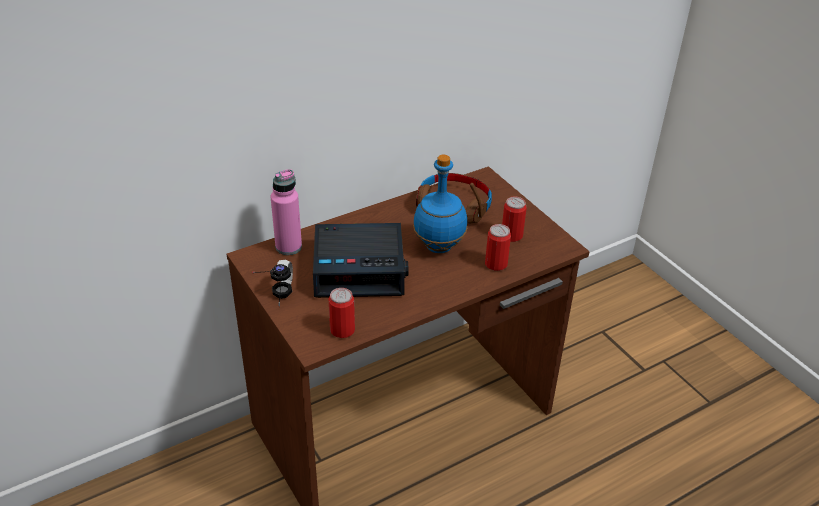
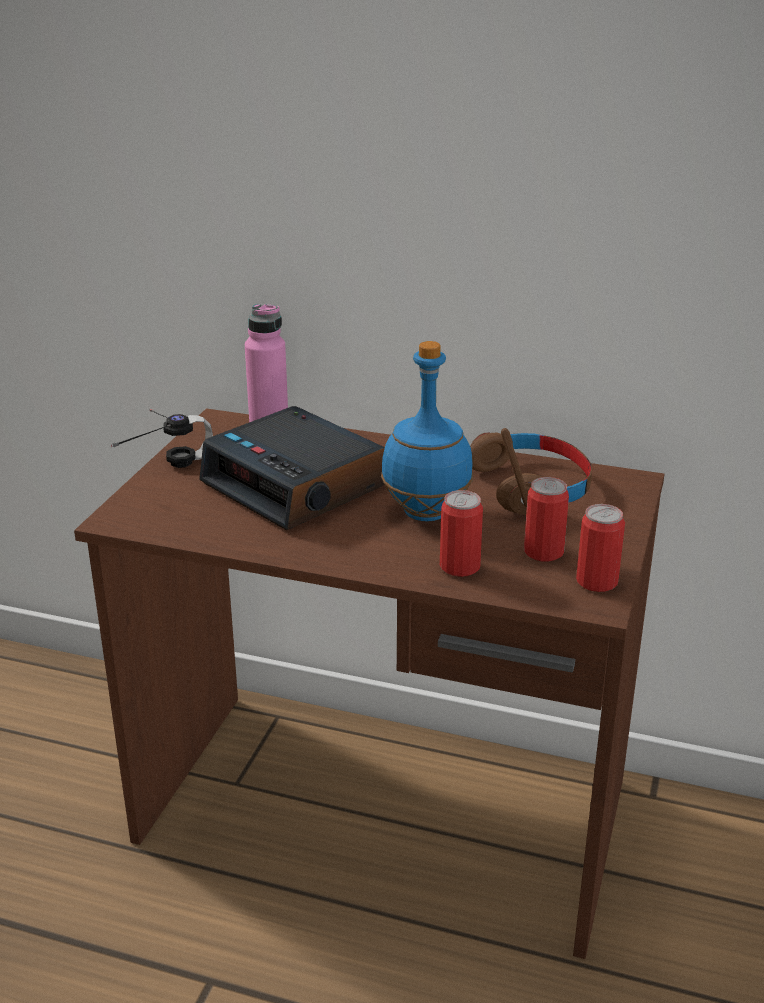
camera: 50 degrees right, 10 degrees down
can [329,288,355,338] -> can moved to [576,504,625,592]

